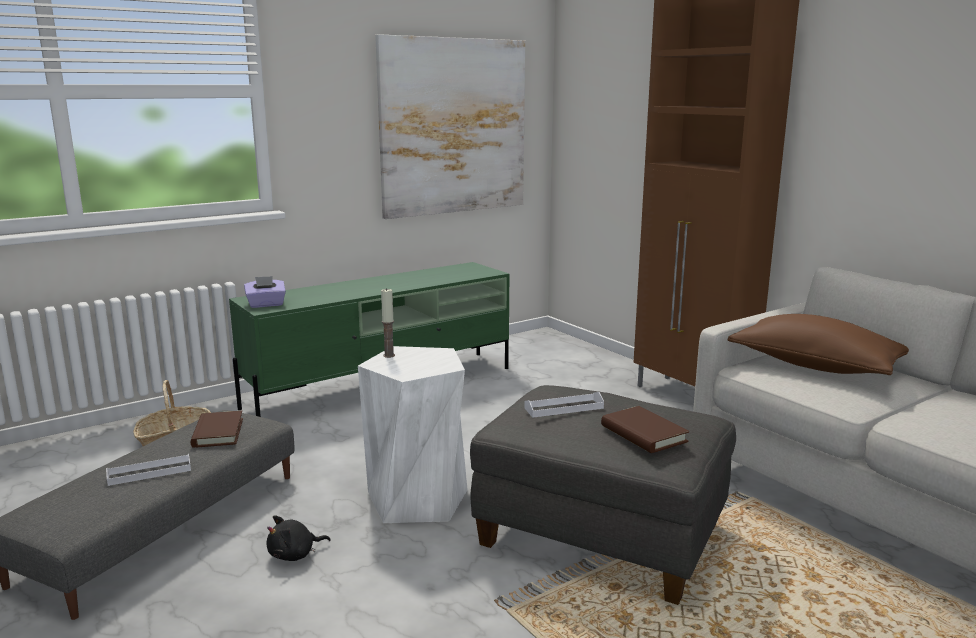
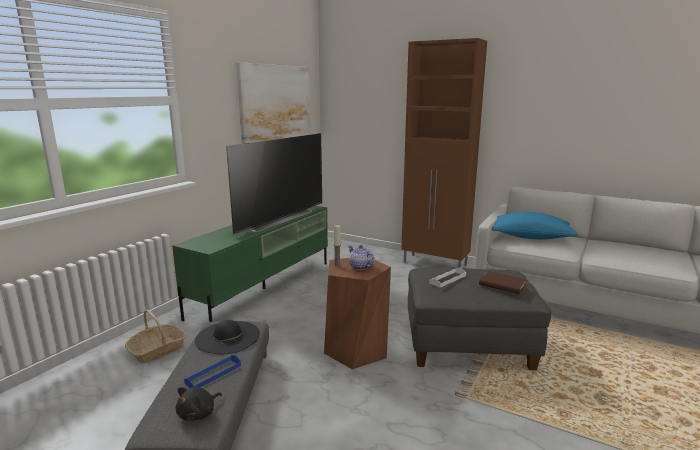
camera: 25 degrees left, 0 degrees up
white tray [106,454,191,486] -> blue tray [184,355,241,388]
brown book [191,411,243,448] -> black hat [195,320,260,354]
purple tissue box [244,276,286,308] -> none
black plush toy [267,515,331,561] -> black plush toy moved to [176,387,222,421]
white stool [358,346,468,523] -> brown stool [324,258,391,369]
brown pillow [727,314,909,375] -> blue pillow [492,212,578,239]
none -> television [226,133,322,234]
none -> teapot [348,245,375,270]

